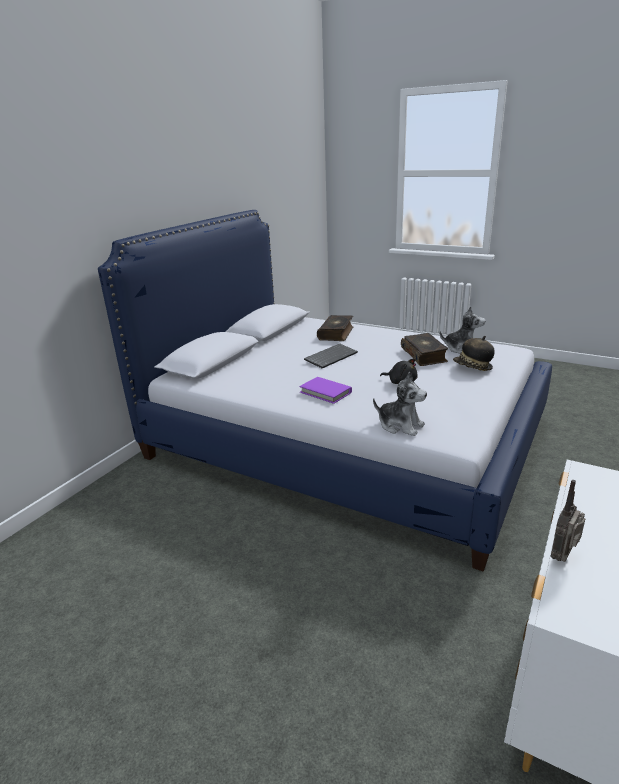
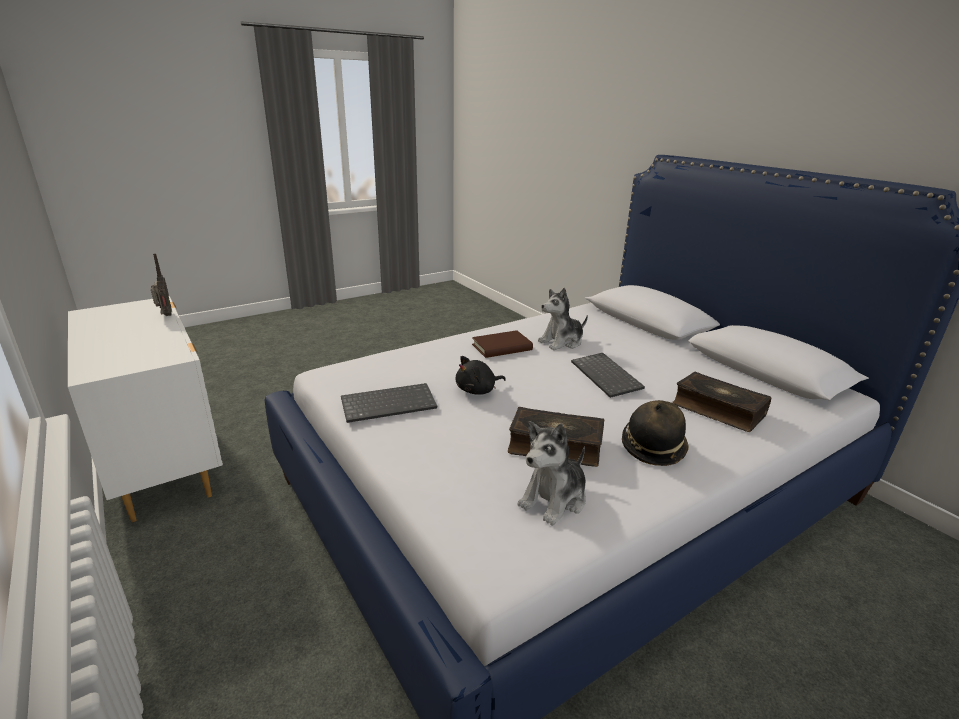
camera: 115 degrees right, 0 degrees up
purple book [299,377,352,404] -> brown book [472,330,533,358]
plush toy [373,372,427,436] -> plush toy moved to [538,288,588,350]
hat [453,336,495,371] -> hat moved to [622,400,689,466]
none -> keyboard [341,383,437,423]

